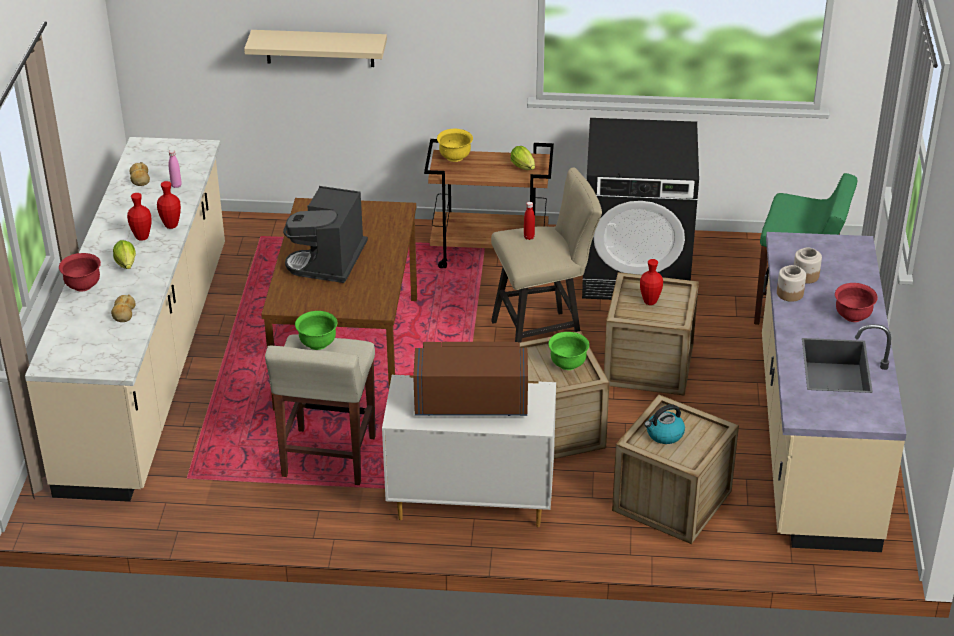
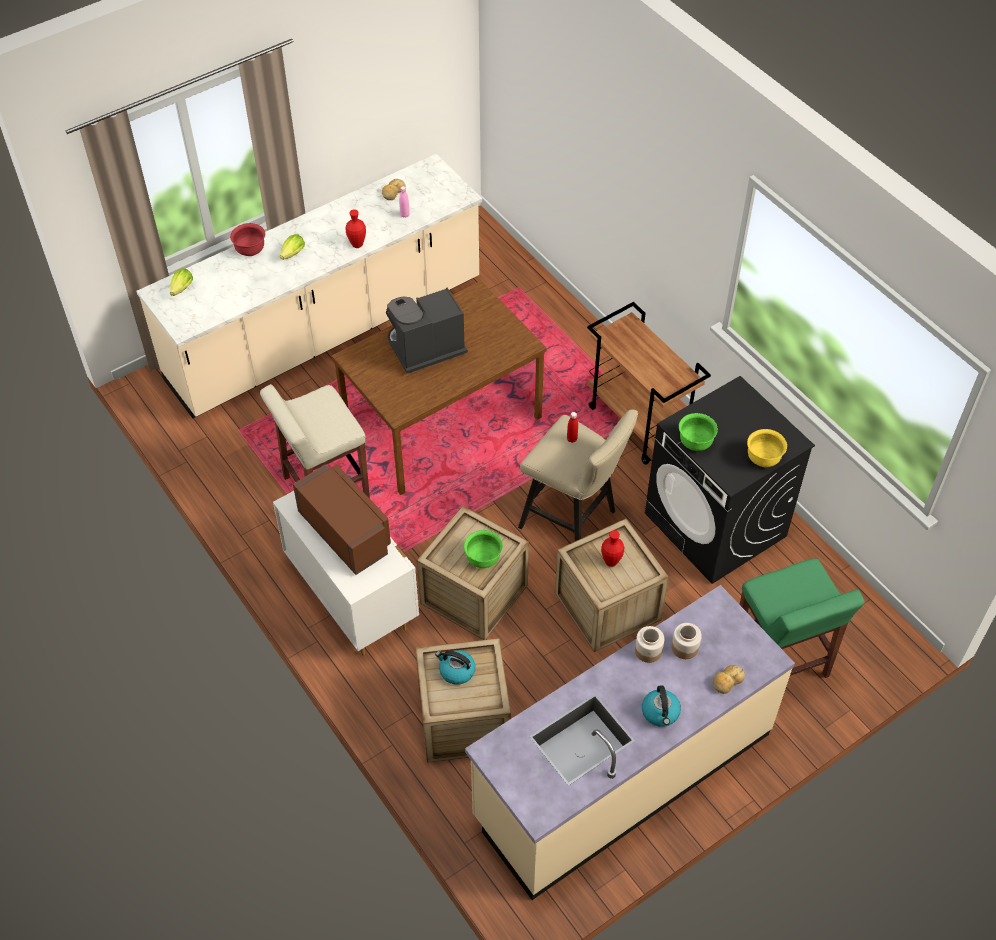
camera: 50 degrees right, 15 degrees up
bread [111,295,136,322] -> bread moved to [713,665,745,694]
red vase [127,193,152,241] -> none
beige shelf [244,30,387,67] -> none
green bowl [295,311,337,350] -> green bowl moved to [679,413,718,451]
yellow bowl [437,129,473,162] -> yellow bowl moved to [747,429,787,467]
lettuce [511,146,535,170] -> lettuce moved to [170,268,193,296]
red bowl [835,283,878,322] -> kettle [642,685,681,727]

